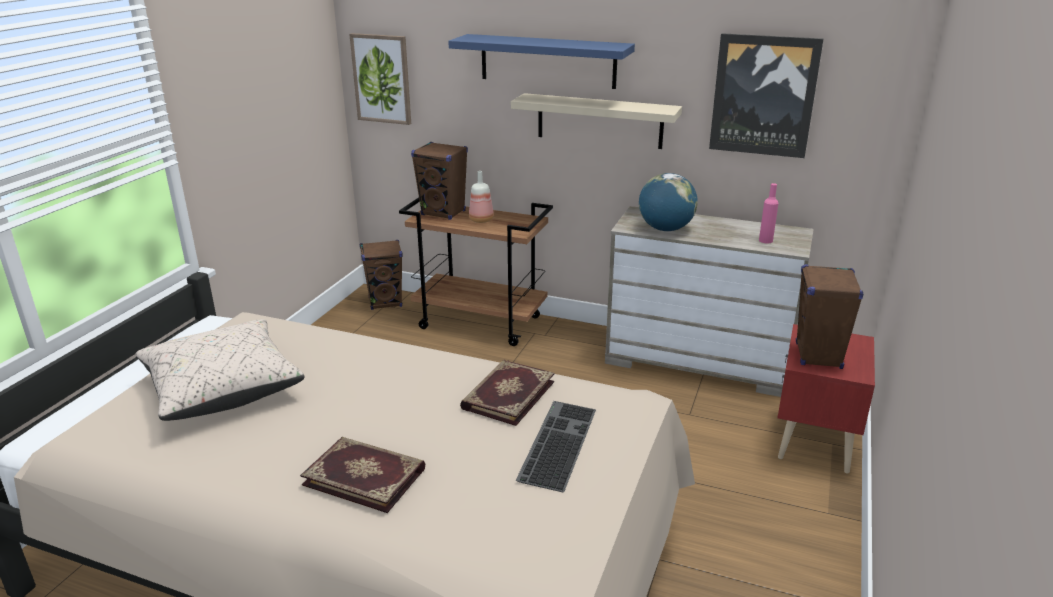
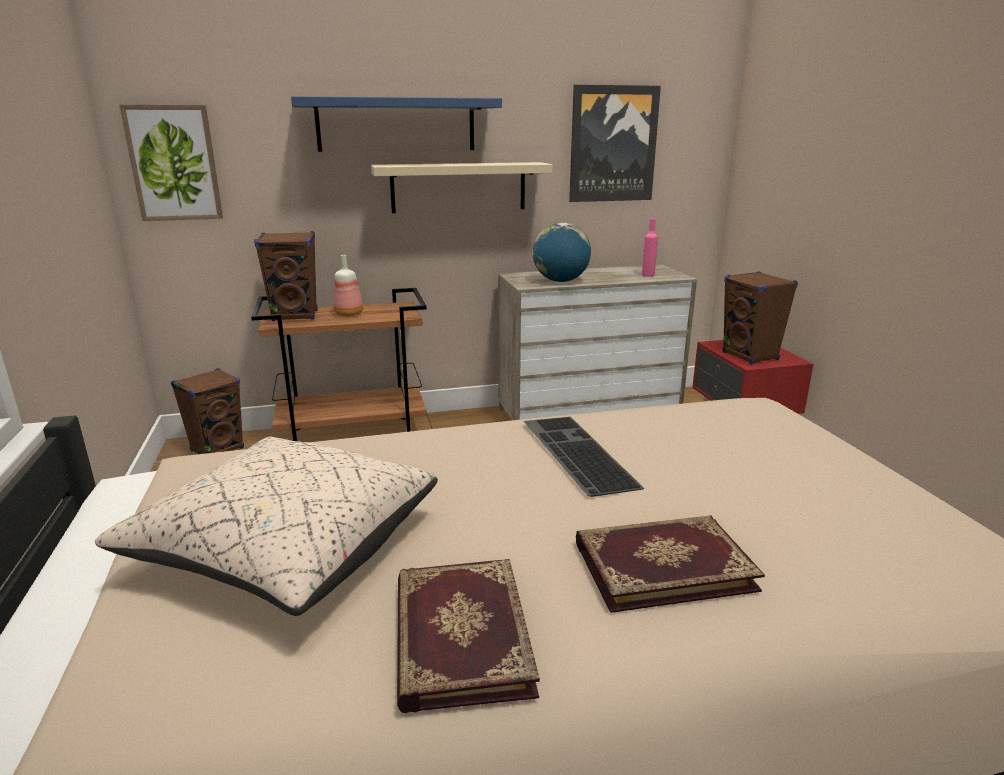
camera: 35 degrees left, 5 degrees down
book [460,360,554,426] -> book moved to [397,559,540,713]
keyboard [516,401,596,492] -> keyboard moved to [524,417,644,497]

